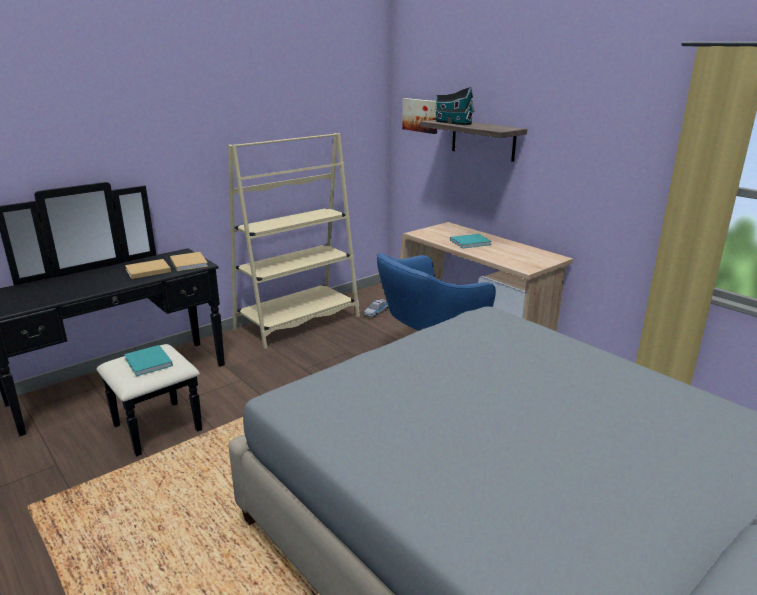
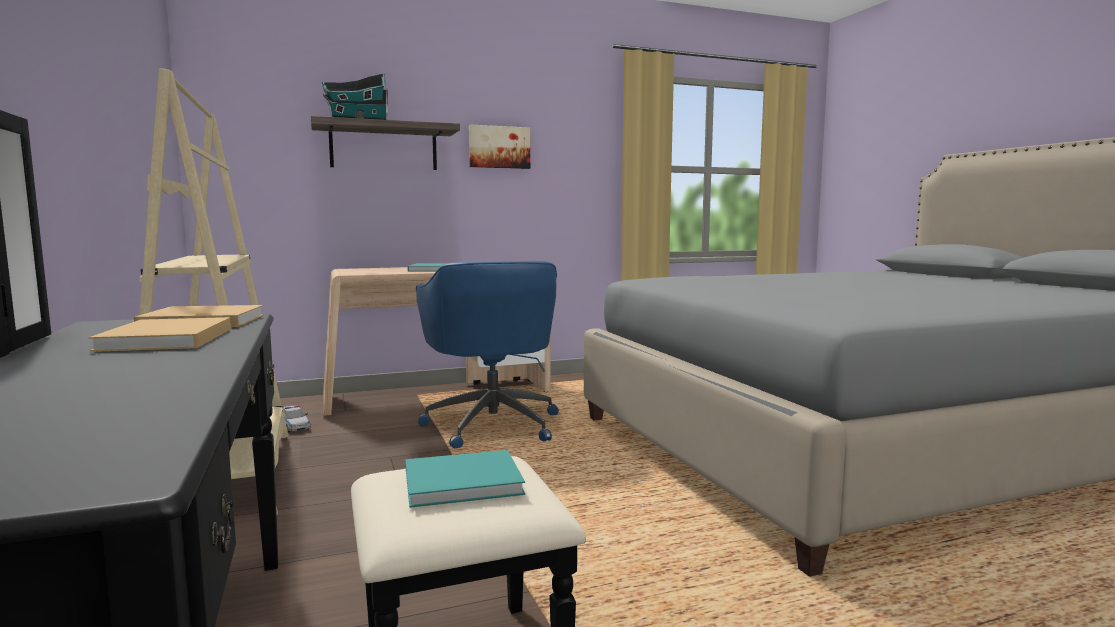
camera: 70 degrees left, 15 degrees down
picture [402,98,437,134] -> picture moved to [469,124,530,169]

